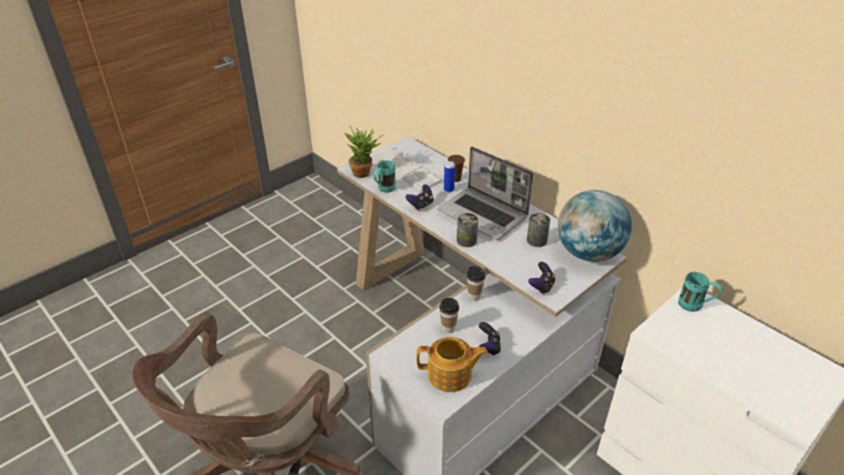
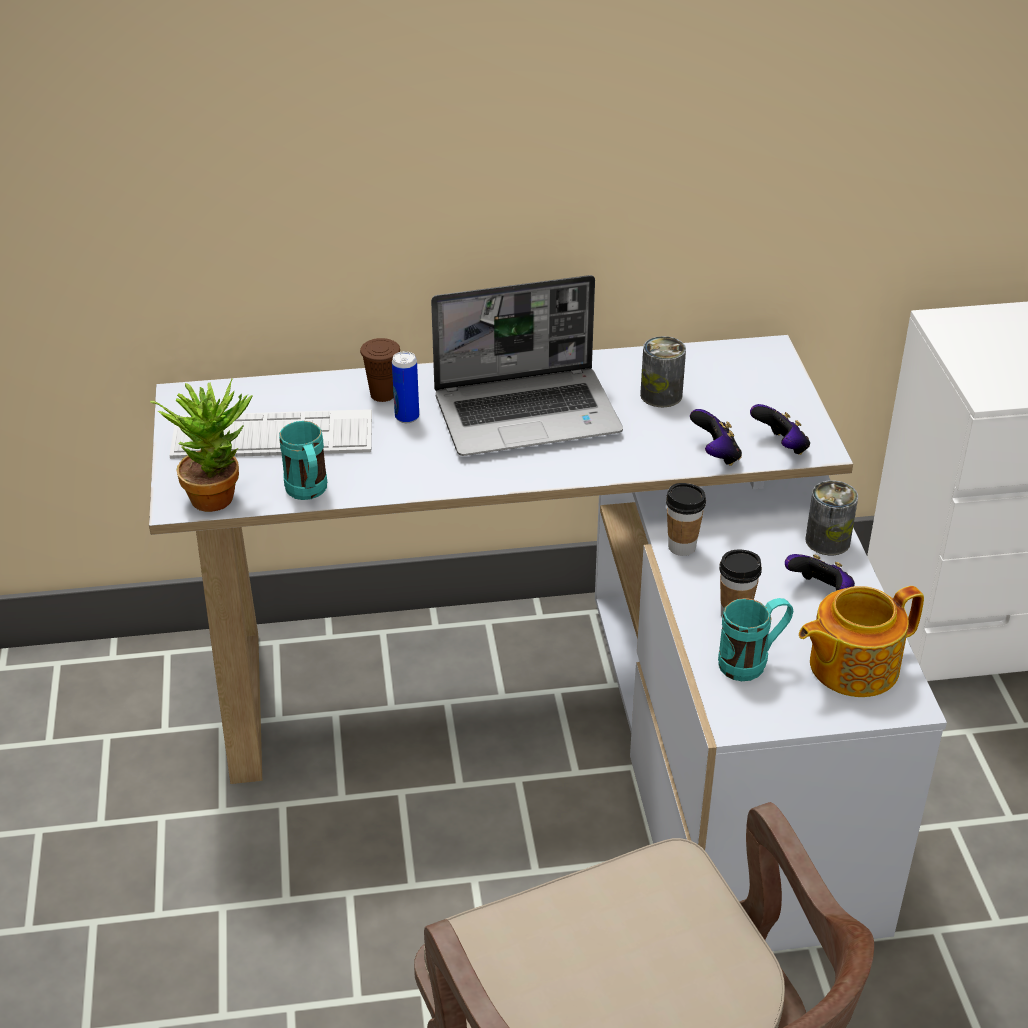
camera: 55 degrees left, 0 degrees up
game controller [406,184,434,211] -> game controller moved to [690,409,742,466]
teapot [417,337,488,392] -> teapot turned 150 degrees counterclockwise [799,586,924,697]
can [457,213,478,247] -> can moved to [805,480,858,555]
globe [558,190,632,262] -> none
turquoise mug [678,272,722,312] -> turquoise mug moved to [718,598,793,681]

